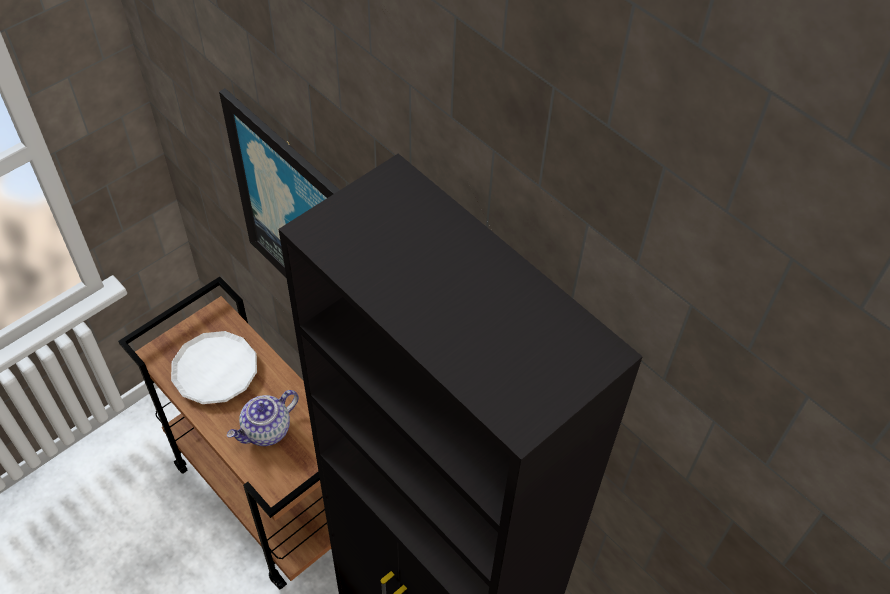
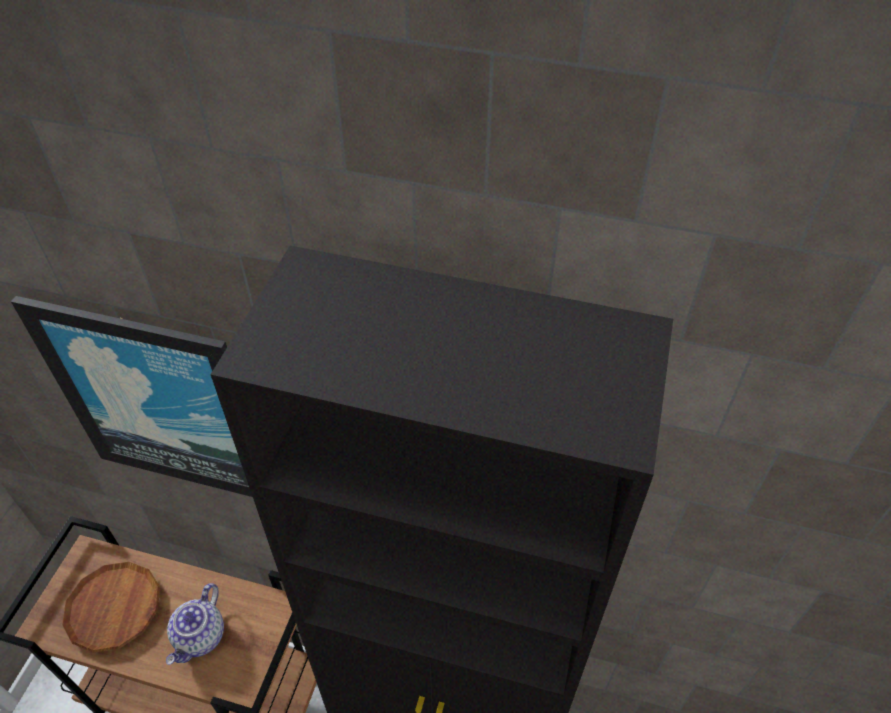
camera: 30 degrees left, 5 degrees down
white plate [171,331,257,404] -> brown plate [62,562,160,653]

